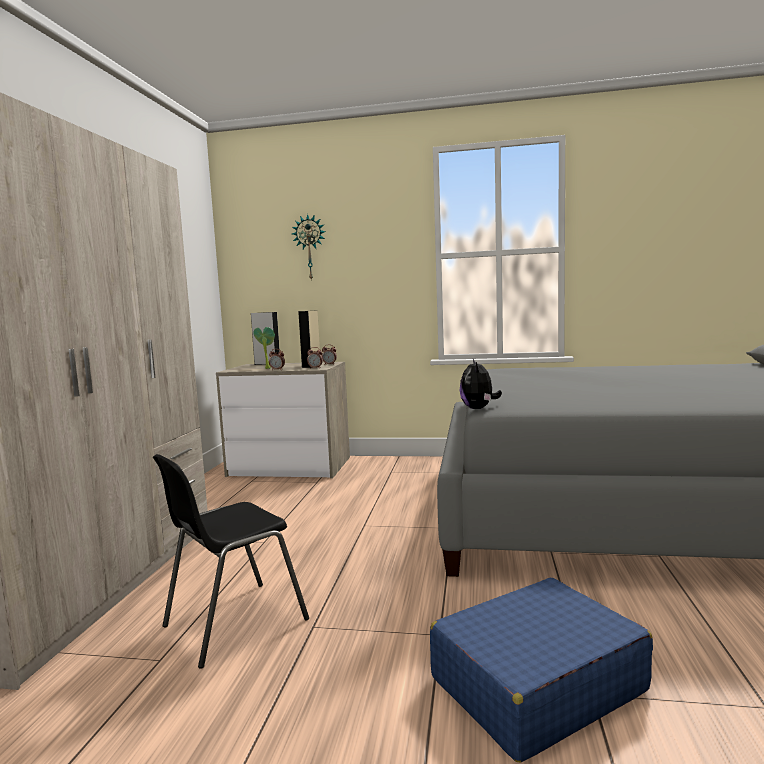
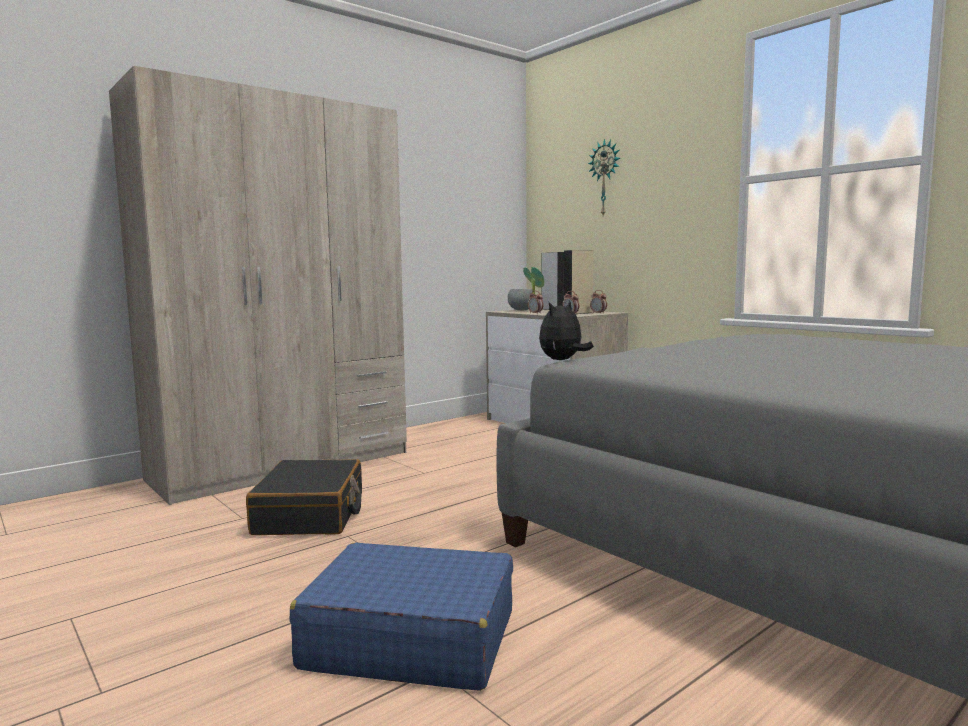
camera: 40 degrees right, 0 degrees up
black chair [153,454,309,669] -> black suitcase [246,459,362,535]
none -> grey bowl [508,289,532,310]

